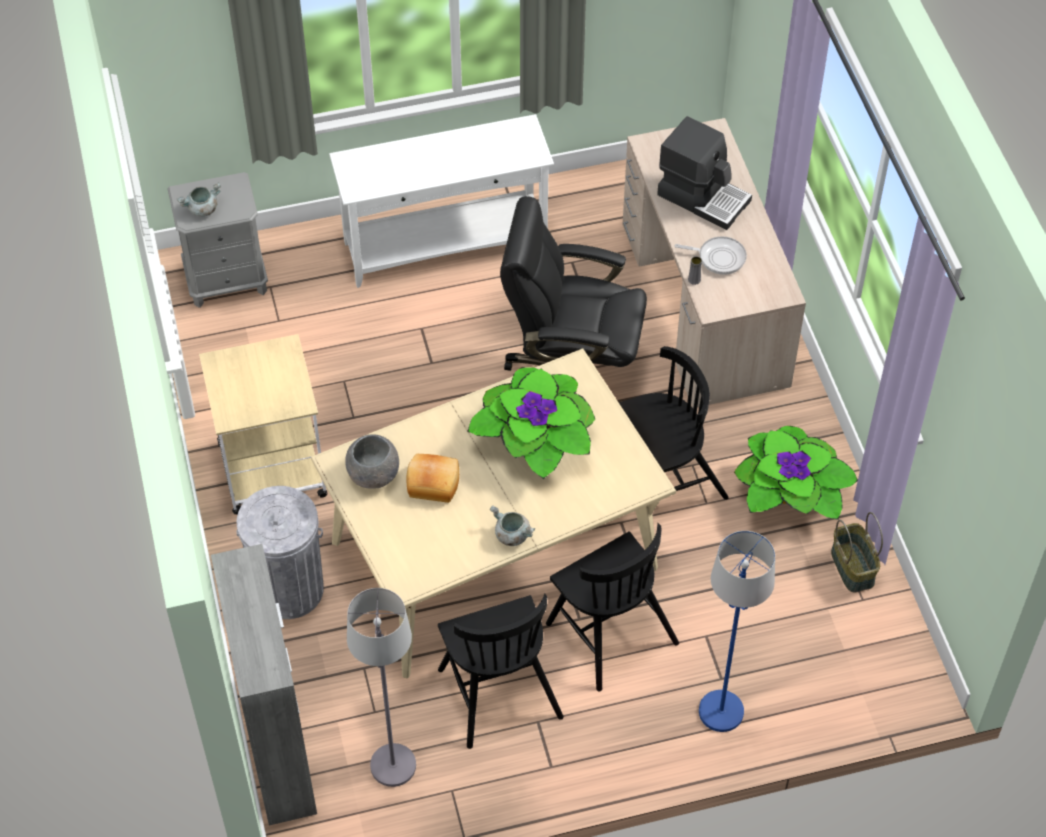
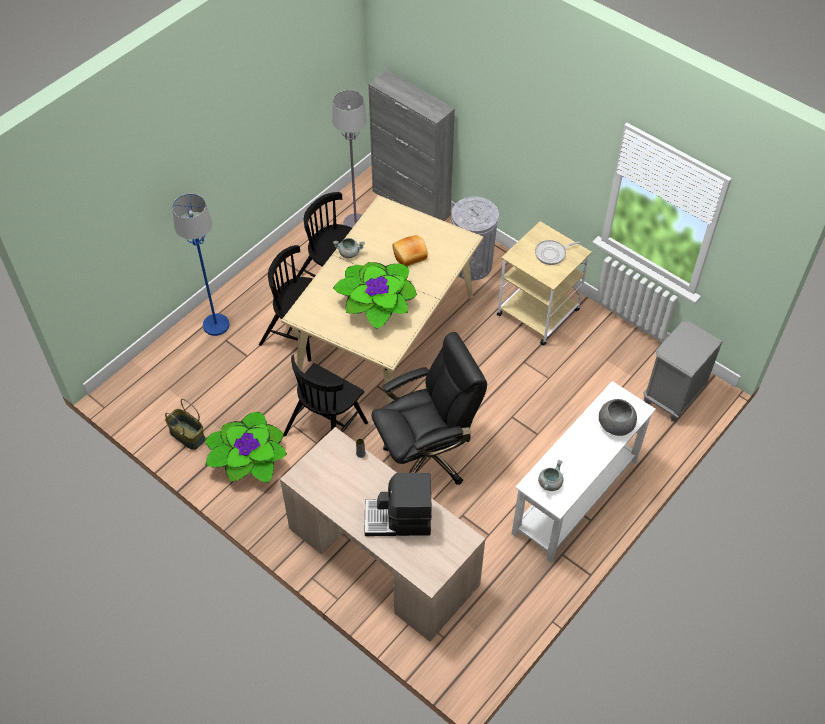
camera: 145 degrees right, 0 degrees up
grey cooking pot [177,182,221,217] -> grey cooking pot moved to [538,460,563,491]
grey bowl [345,434,399,489] -> grey bowl moved to [599,399,637,436]
frying pan [675,236,747,275] -> frying pan moved to [535,240,580,265]

